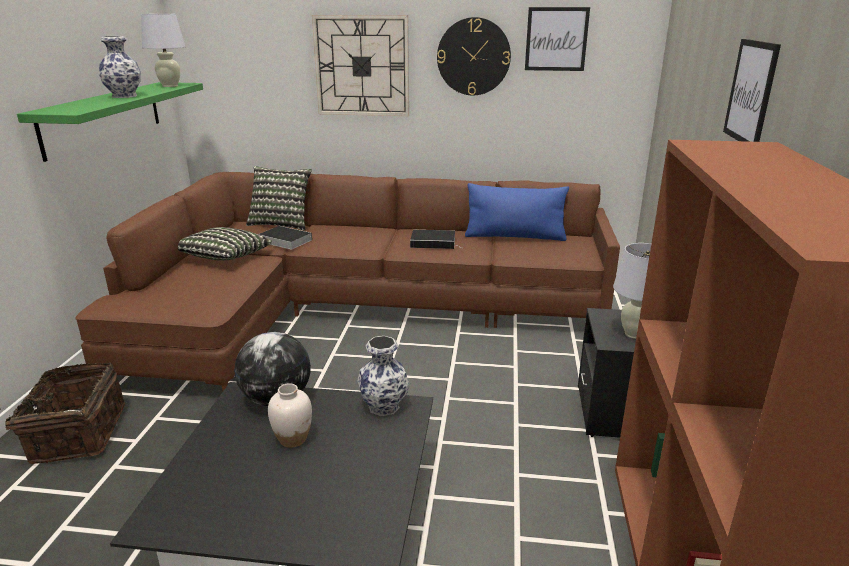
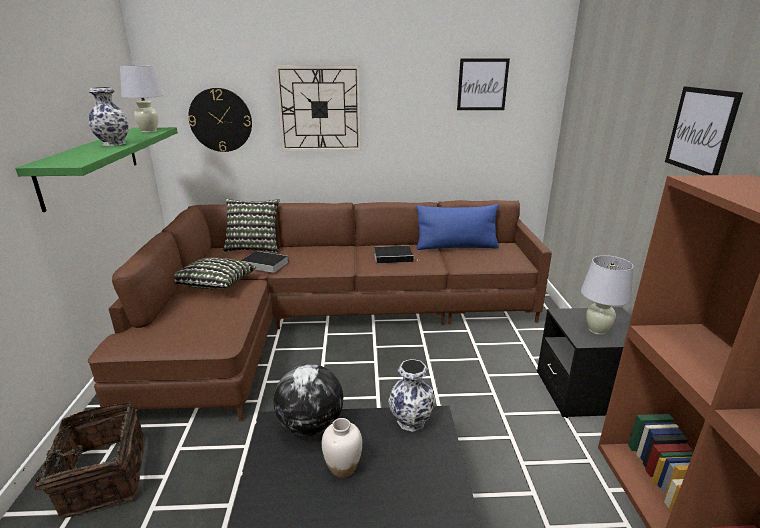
camera: 10 degrees left, 0 degrees up
wall clock [437,17,511,95] -> wall clock moved to [188,88,252,152]

